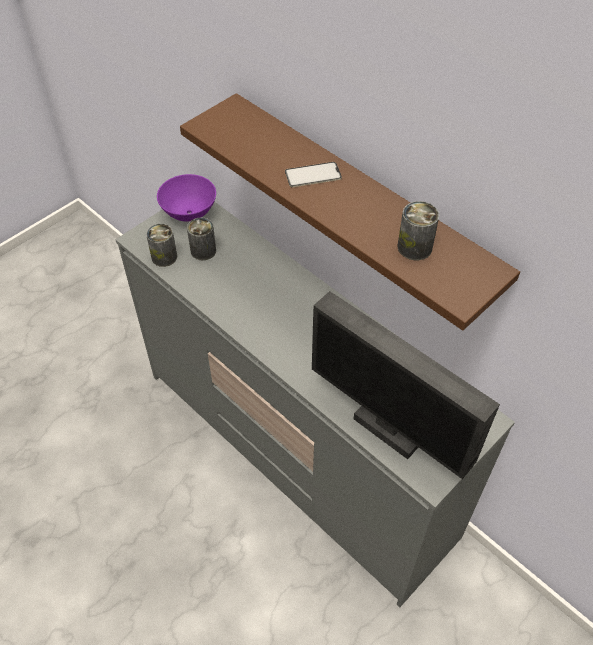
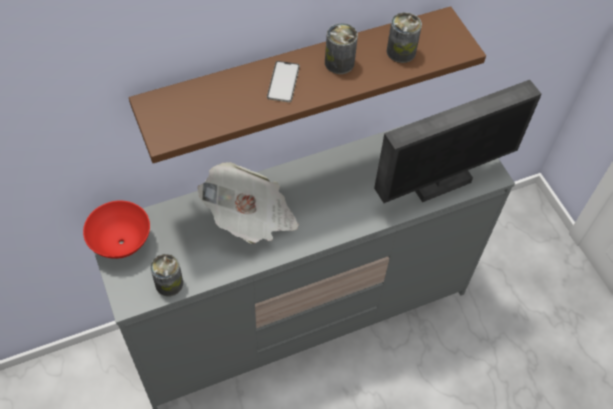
camera: 70 degrees left, 5 degrees up
purple bowl [157,174,216,222] -> red bowl [83,201,150,259]
can [187,218,216,260] -> can moved to [325,23,358,74]
none -> newspaper [198,162,299,244]

